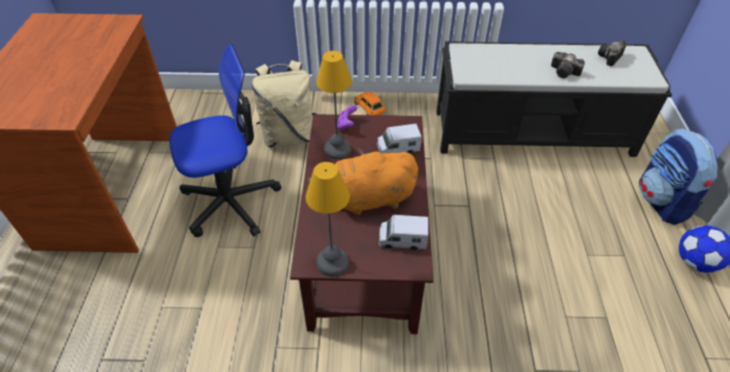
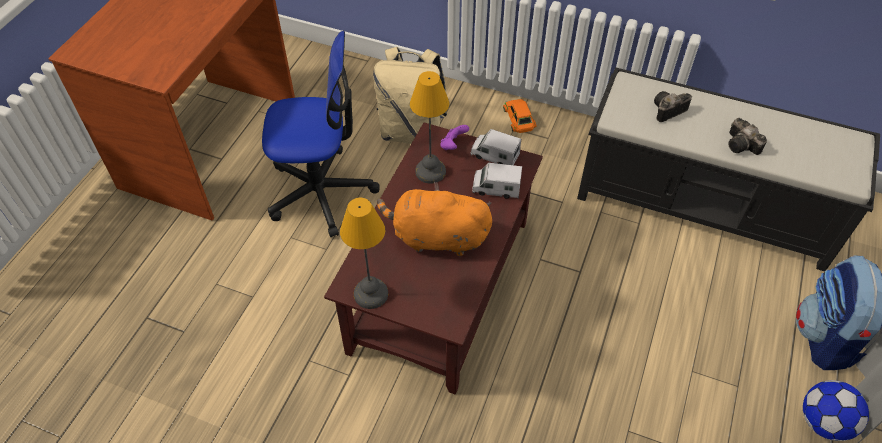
camera: 20 degrees right, 5 degrees up
toy truck [379,215,428,250] -> toy truck moved to [470,129,521,165]
camera [598,40,627,66] -> camera moved to [654,91,692,122]

